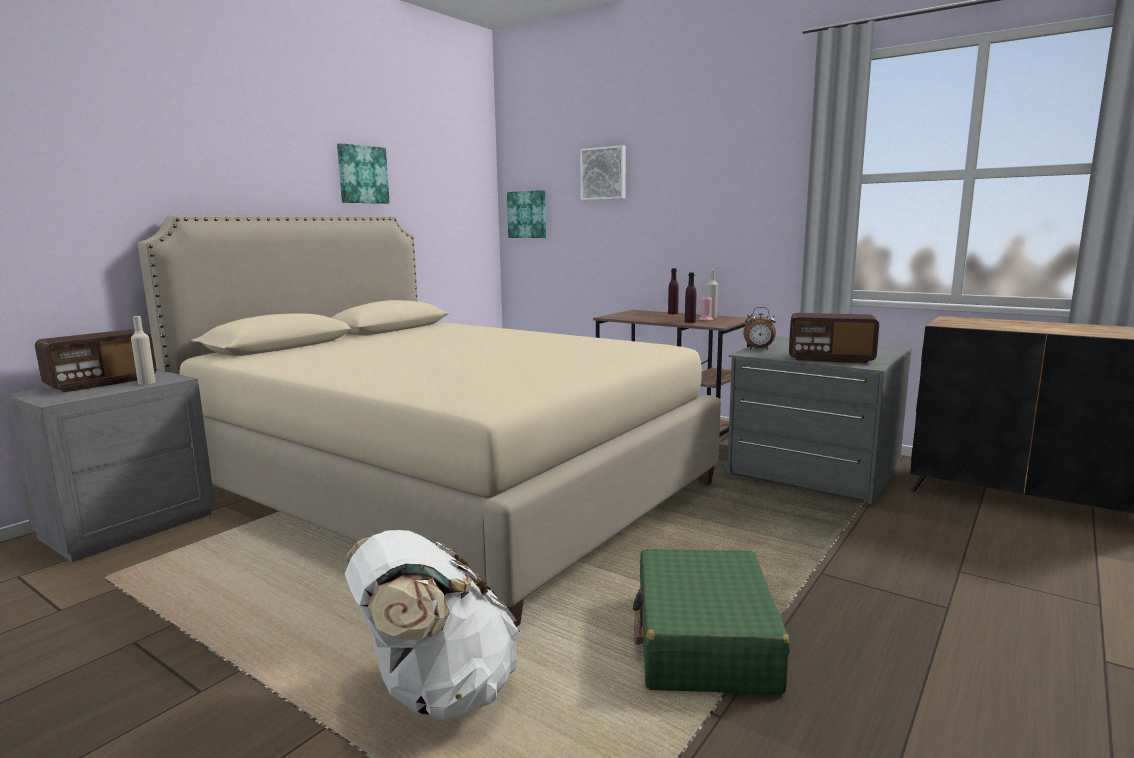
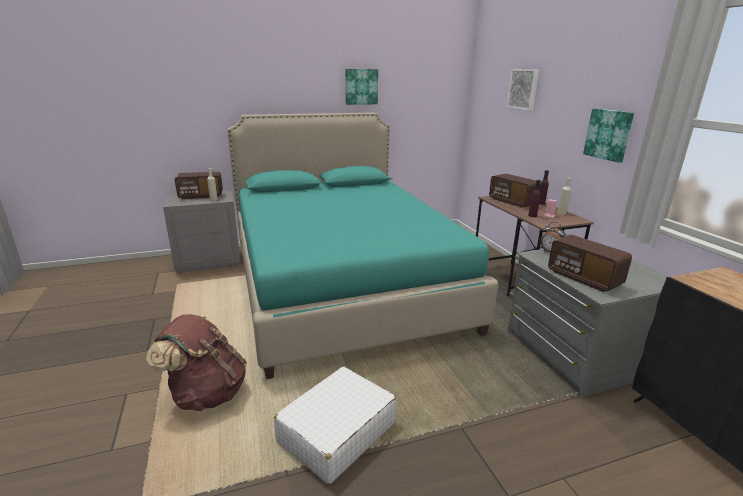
camera: 35 degrees right, 10 degrees up
beige bed [138,215,721,627] -> turquoise bed [227,112,498,379]
white backpack [345,530,521,720] -> brown backpack [146,314,247,411]
picture [507,190,546,238] -> picture moved to [583,109,634,163]
green suitcase [633,549,790,695] -> white suitcase [274,367,397,484]
none -> radio [489,174,541,208]

